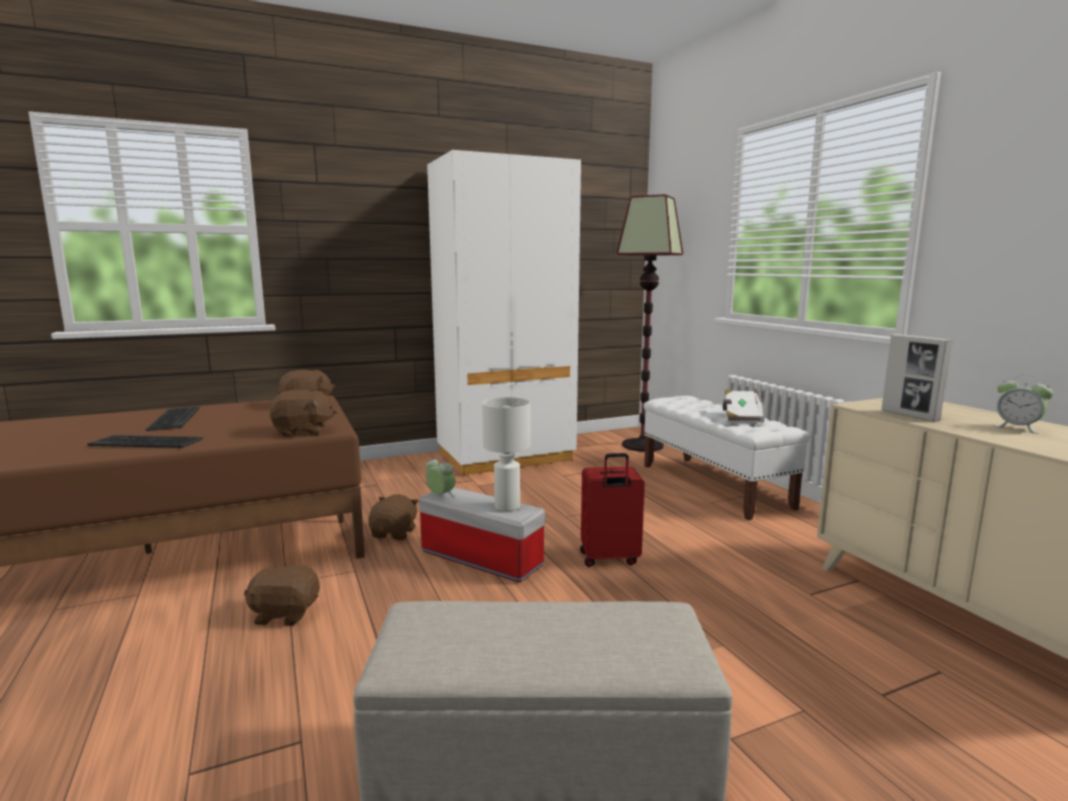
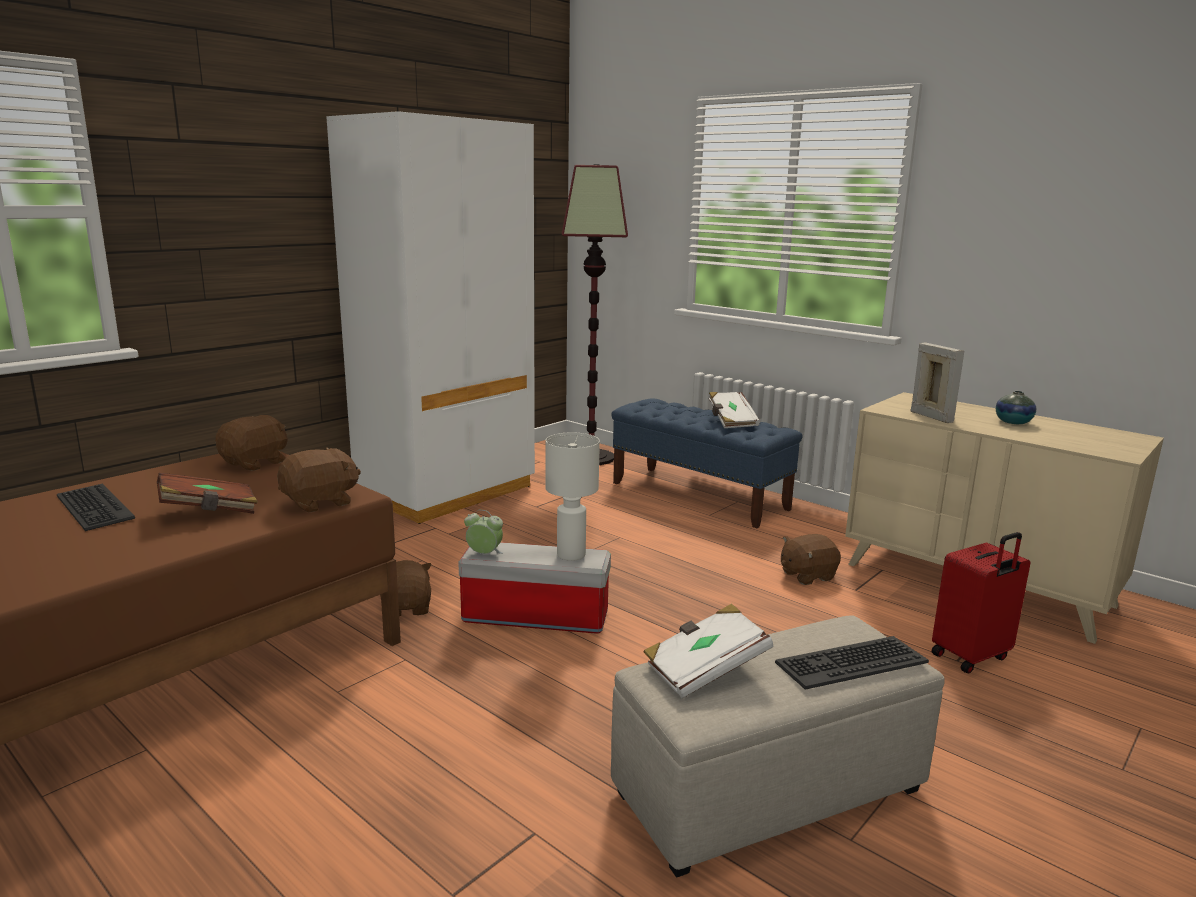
camera: 25 degrees left, 5 degrees up
keyboard [87,435,203,448] -> keyboard moved to [775,636,929,690]
brown plush toy [244,563,320,626] -> brown plush toy moved to [781,534,841,585]
red suitcase [580,453,645,567] -> red suitcase moved to [932,532,1030,674]
white bench [643,396,810,520] -> blue bench [611,398,802,528]
picture frame [881,334,953,422] -> picture frame turned 150 degrees counterclockwise [911,343,964,423]
alarm clock [993,375,1053,434] -> vase [996,391,1036,424]
none -> brown book [157,473,258,514]
none -> white book [643,604,773,698]

